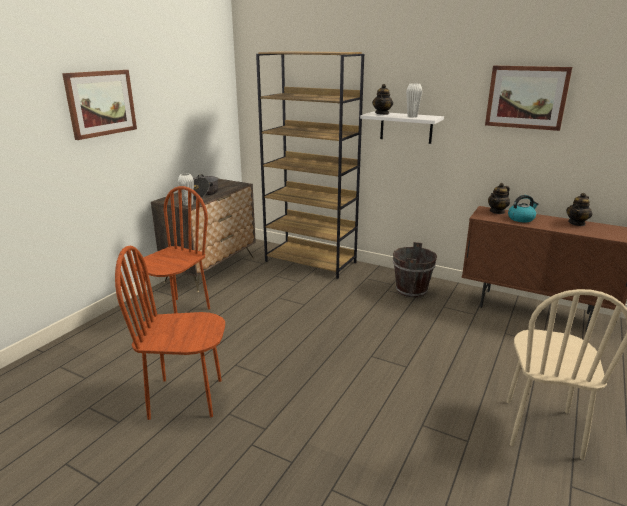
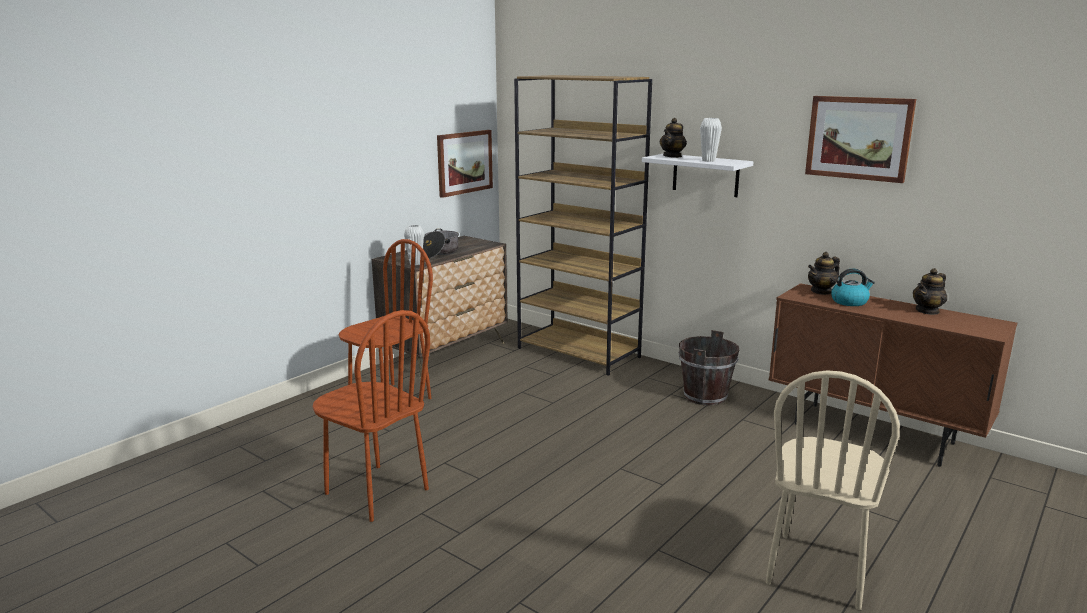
camera: 10 degrees right, 5 degrees down
picture [62,70,137,140] -> picture moved to [437,130,493,198]
brown chair [115,246,225,420] -> brown chair turned 150 degrees counterclockwise [313,310,430,522]

